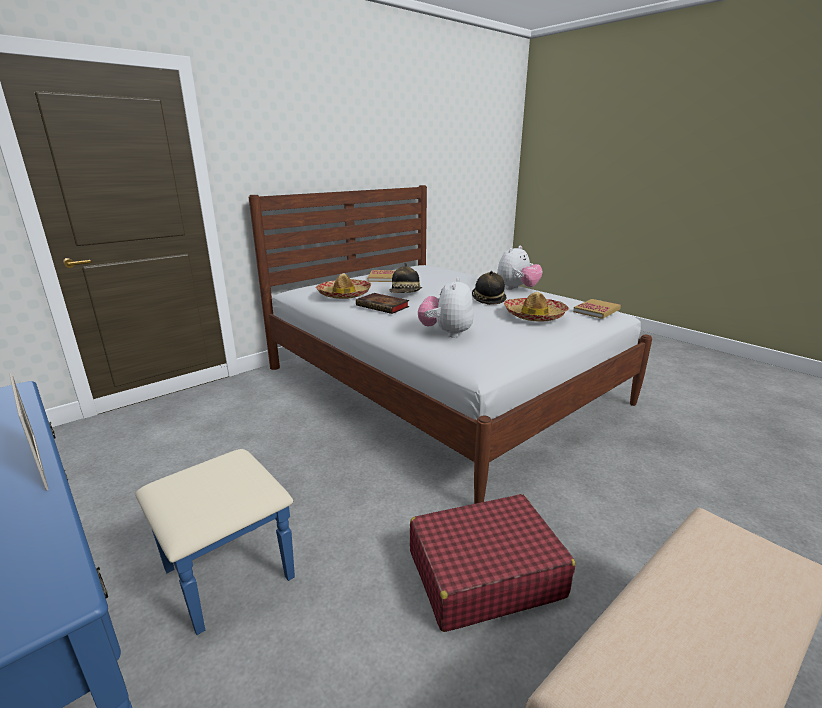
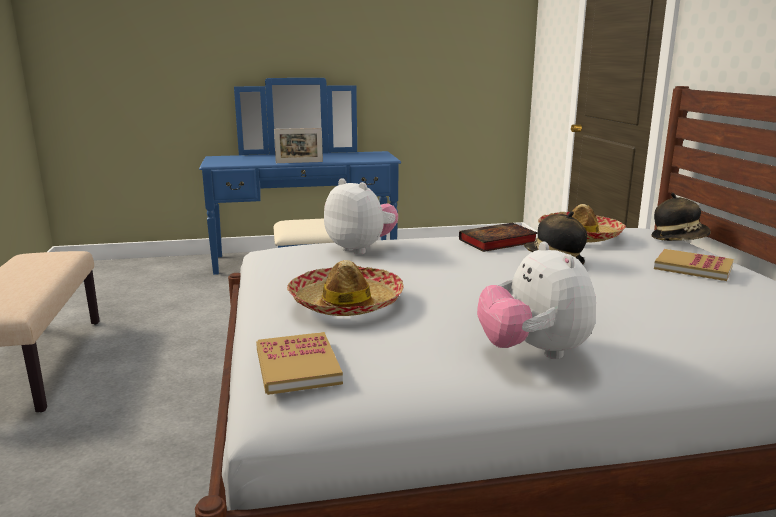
camera: 120 degrees right, 5 degrees down
red suitcase [410,494,575,632] -> none
hat [472,271,507,305] -> hat moved to [652,193,711,241]

